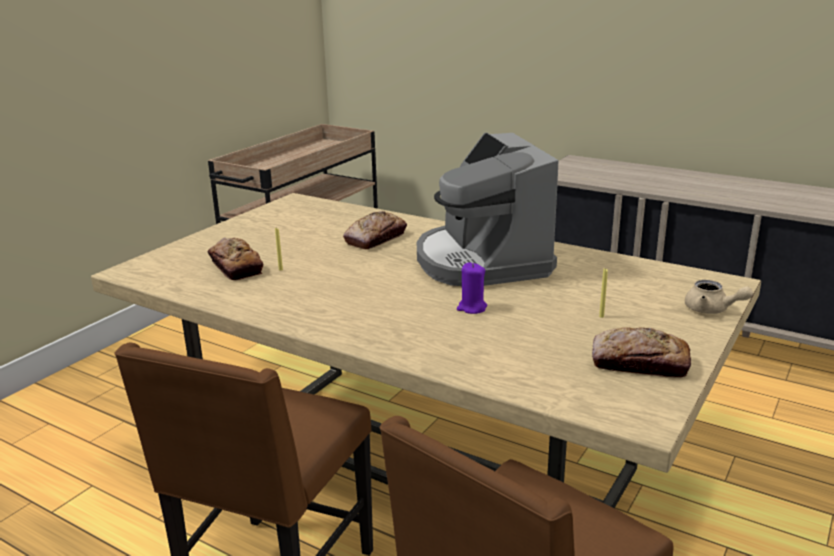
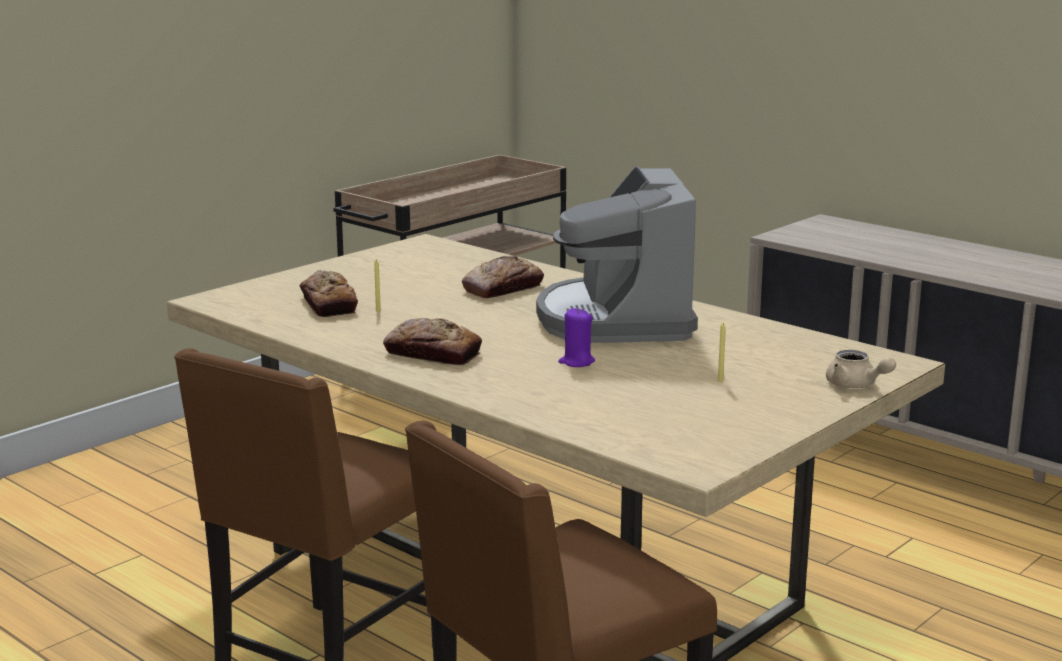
camera: 10 degrees right, 5 degrees down
bread [592,327,691,378] -> bread moved to [383,318,482,365]

